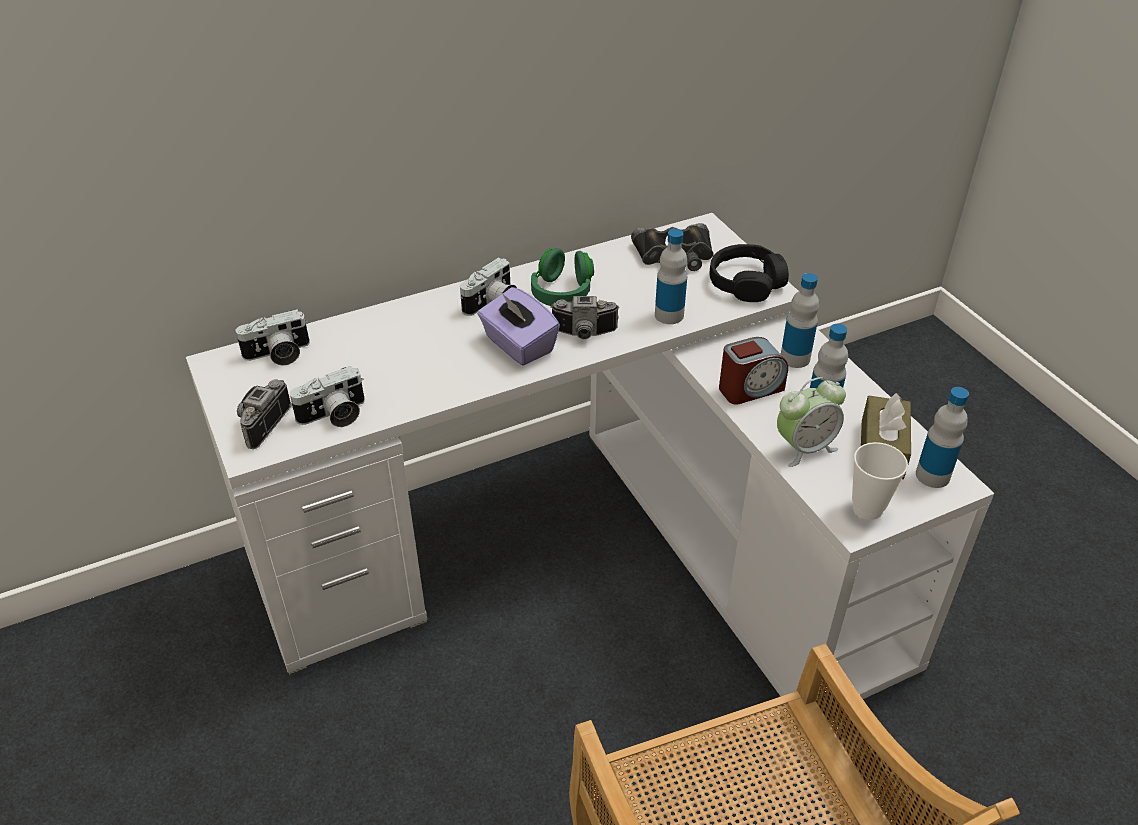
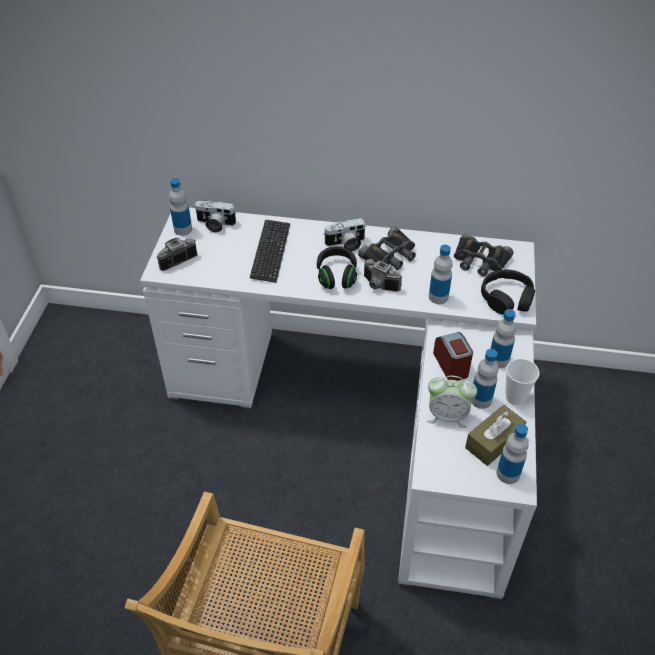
camera: 35 degrees right, 5 degrees up
camera [289,366,365,427] -> none
purple tissue box [478,287,560,366] -> black headphones [317,246,357,289]
green headphones [531,248,594,306] -> black binoculars [358,227,416,270]
alarm clock [719,337,788,405] -> alarm clock turned 120 degrees counterclockwise [433,332,473,381]
cup [852,442,908,520] -> cup moved to [506,358,539,405]
none -> bottle [169,178,192,236]
none -> keyboard [250,220,290,283]

